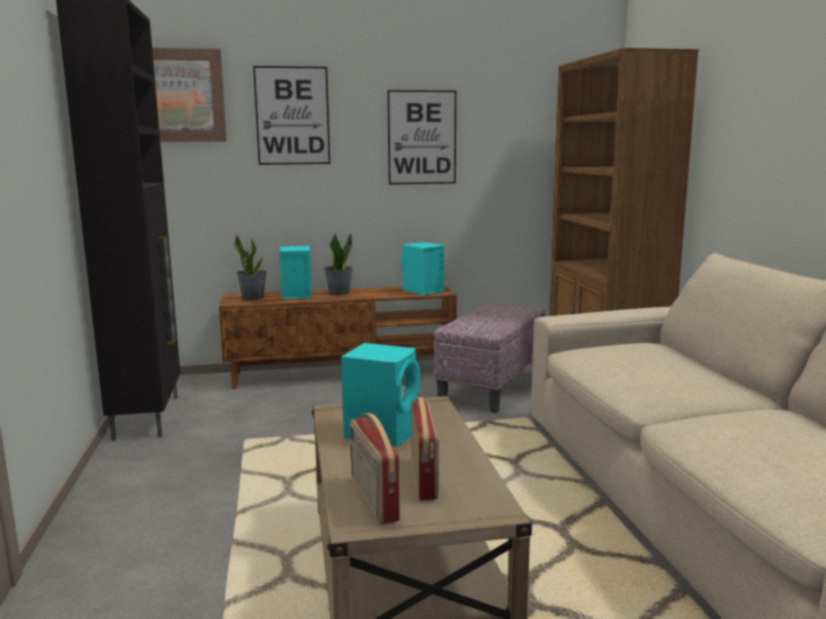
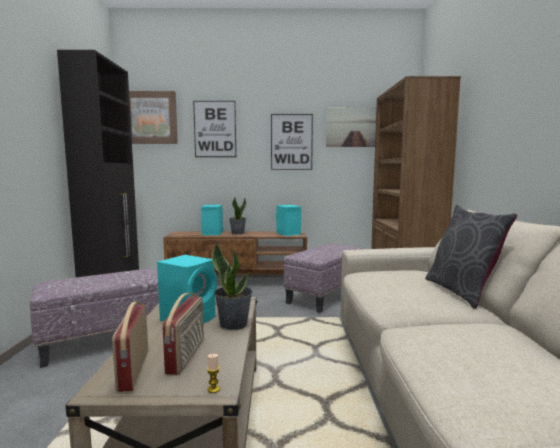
camera: 10 degrees right, 5 degrees down
potted plant [234,234,266,300] -> potted plant moved to [212,243,252,330]
none -> ottoman [30,269,159,368]
none -> candle [207,354,220,393]
none -> picture [326,107,376,147]
none -> grey pillow [425,205,517,309]

